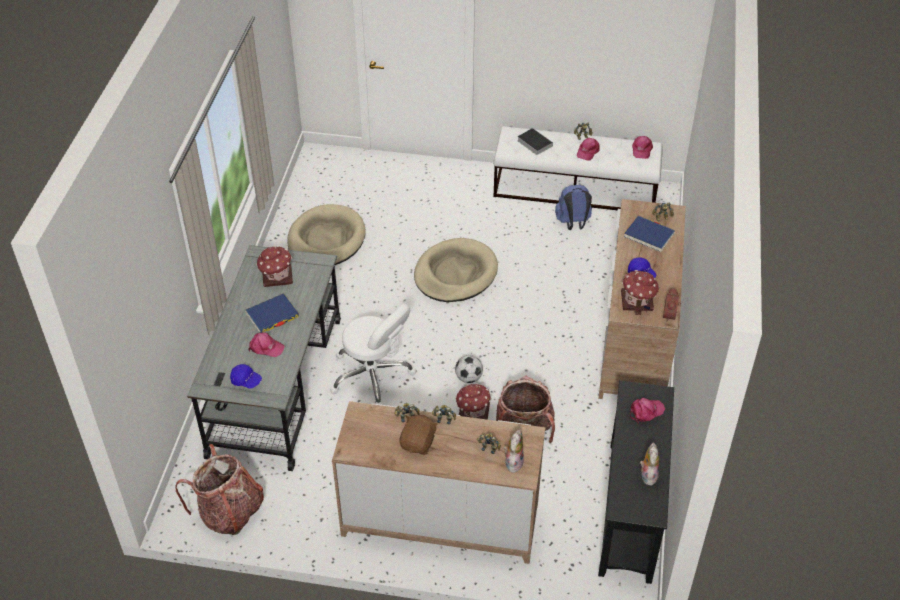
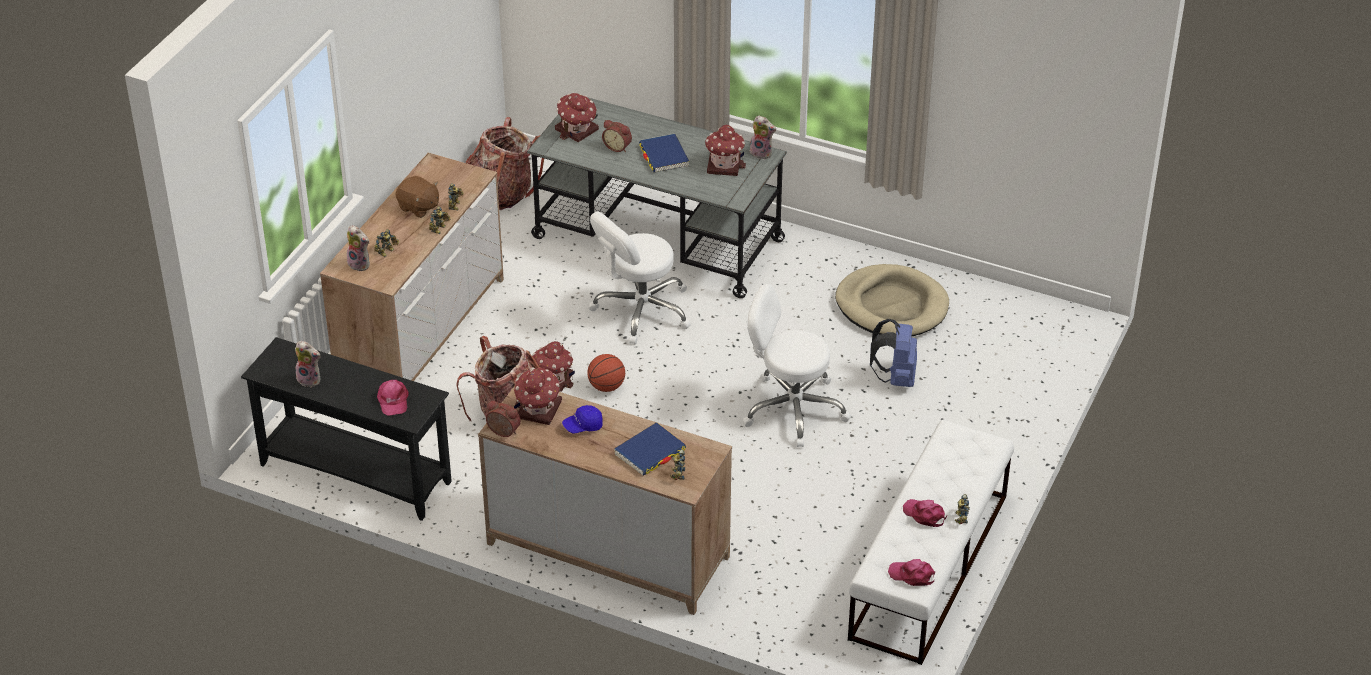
camera: 105 degrees right, 5 degrees down
blue cap [230,364,262,388] -> toy house [555,93,599,142]
pink cap [249,333,285,357] -> alarm clock [602,120,632,152]
beige dog bed [414,238,498,302] -> white office chair [743,284,851,447]
football [455,355,483,383] -> basketball [587,354,625,392]
book [517,128,553,155] -> none
blue backpack [555,185,592,230] -> blue backpack moved to [870,319,917,387]
none -> plush toy [749,116,776,159]

